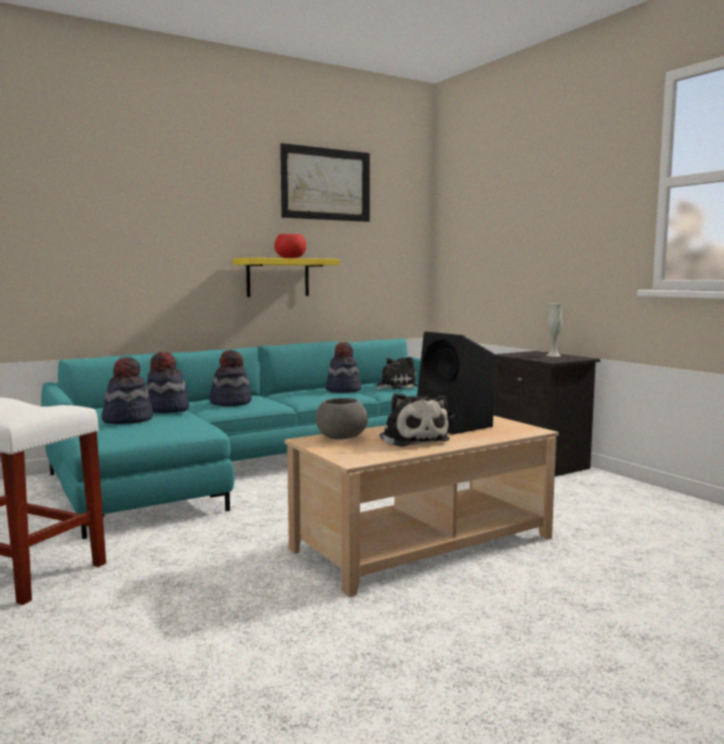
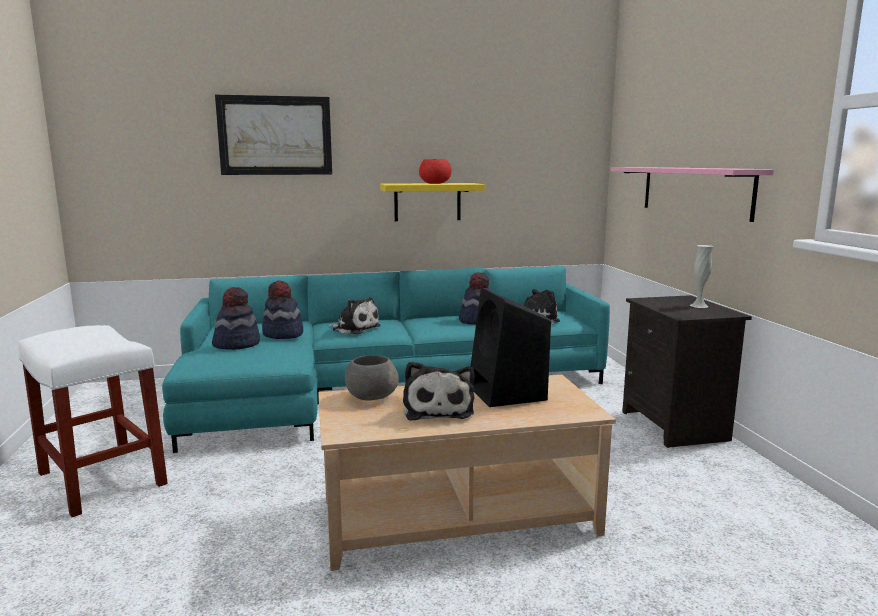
camera: 20 degrees right, 5 degrees up
hat [209,350,252,406] -> plush toy [328,297,380,334]
picture [280,143,370,222] -> picture moved to [215,95,332,175]
none -> pink shelf [611,167,774,222]

